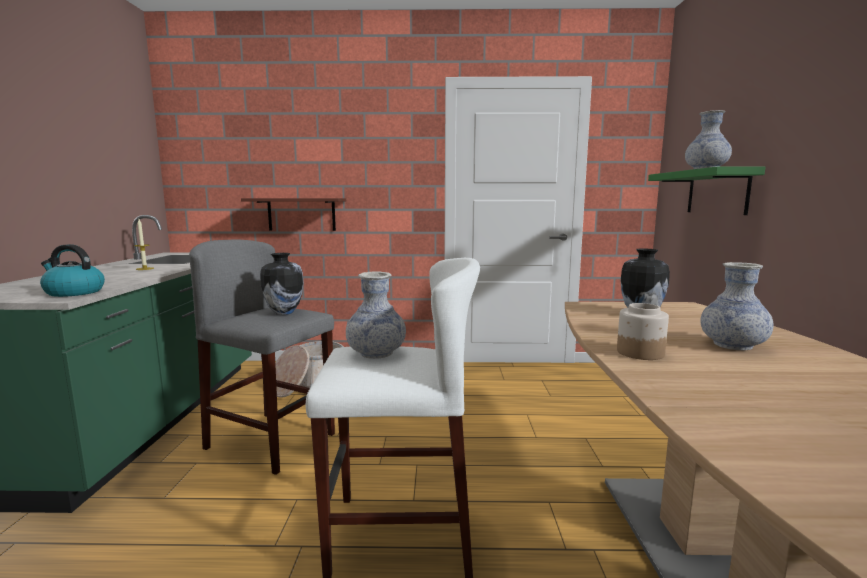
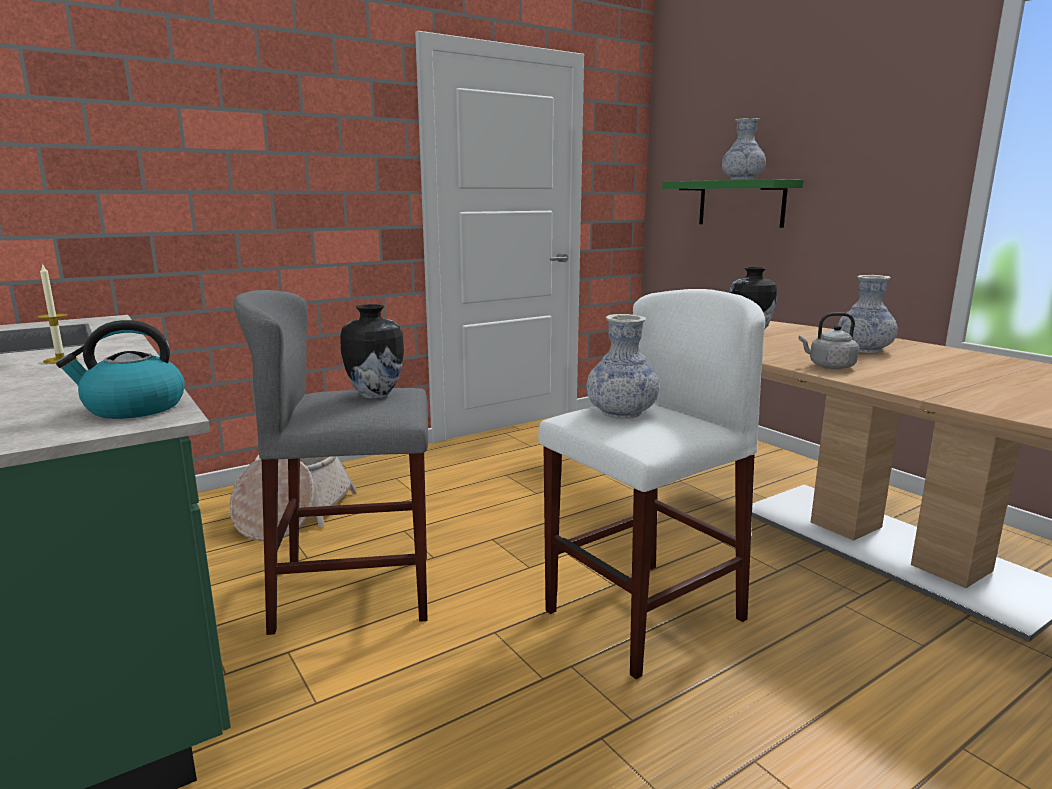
camera: 35 degrees left, 5 degrees up
shelf [241,198,346,231] -> none
jar [617,303,669,360] -> grey kettle [799,312,859,369]

